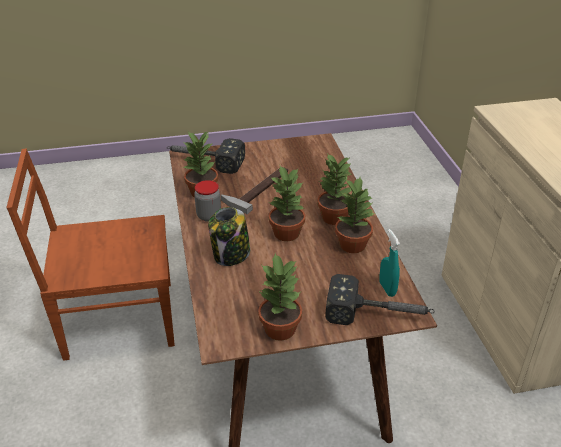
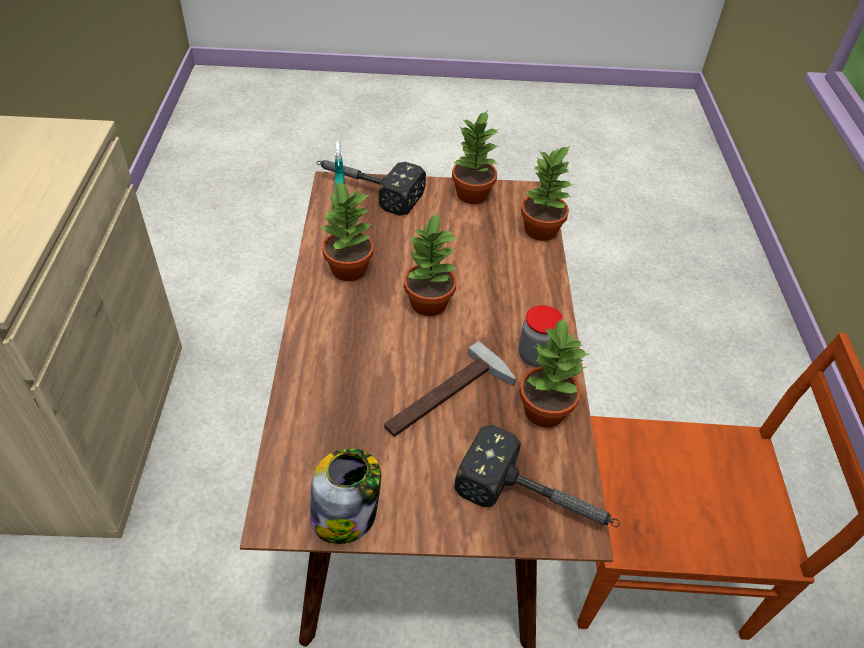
camera: 170 degrees left, 10 degrees up
jar [208,207,250,266] -> jar moved to [310,448,381,544]
potted plant [318,153,352,225] -> potted plant moved to [521,145,574,241]

